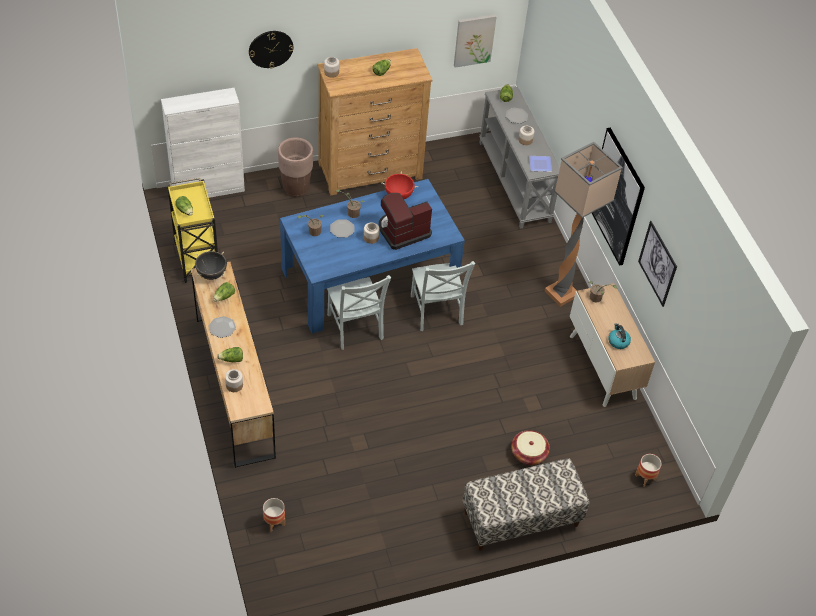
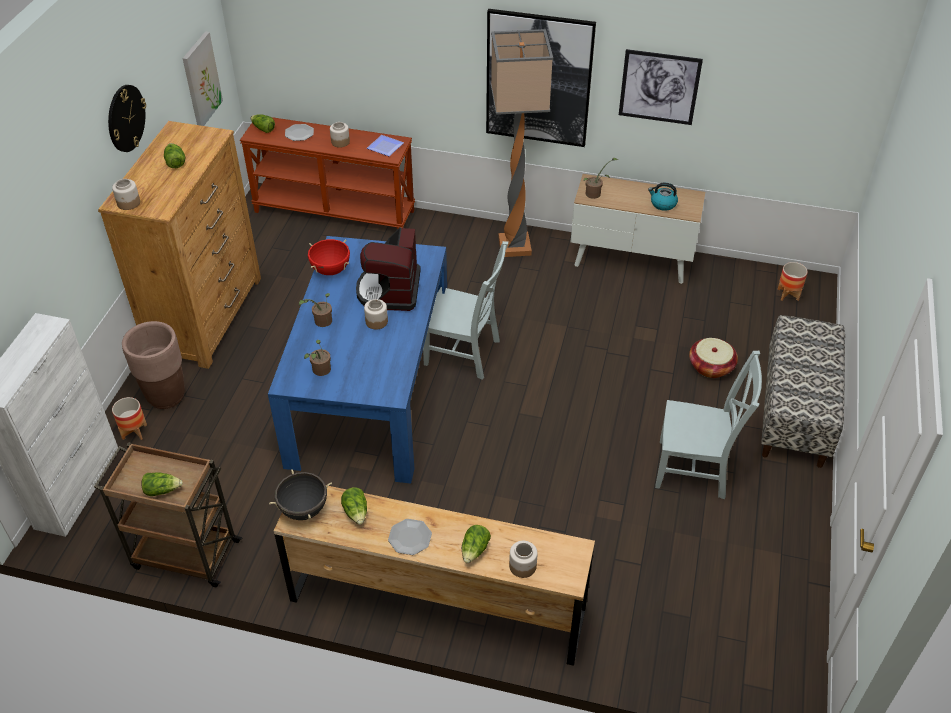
camera: 55 degrees left, 5 degrees down
yellow cart [167,178,218,283] -> brown cart [94,442,243,587]
wall clock [249,31,293,69] -> wall clock moved to [108,85,146,152]
planter [263,498,285,532] -> planter moved to [112,397,147,440]
grey chair [327,275,391,350] -> grey chair moved to [655,351,762,499]
plate [330,219,354,238] -> none
grey console table [479,87,560,229] -> brown console table [240,117,415,229]

